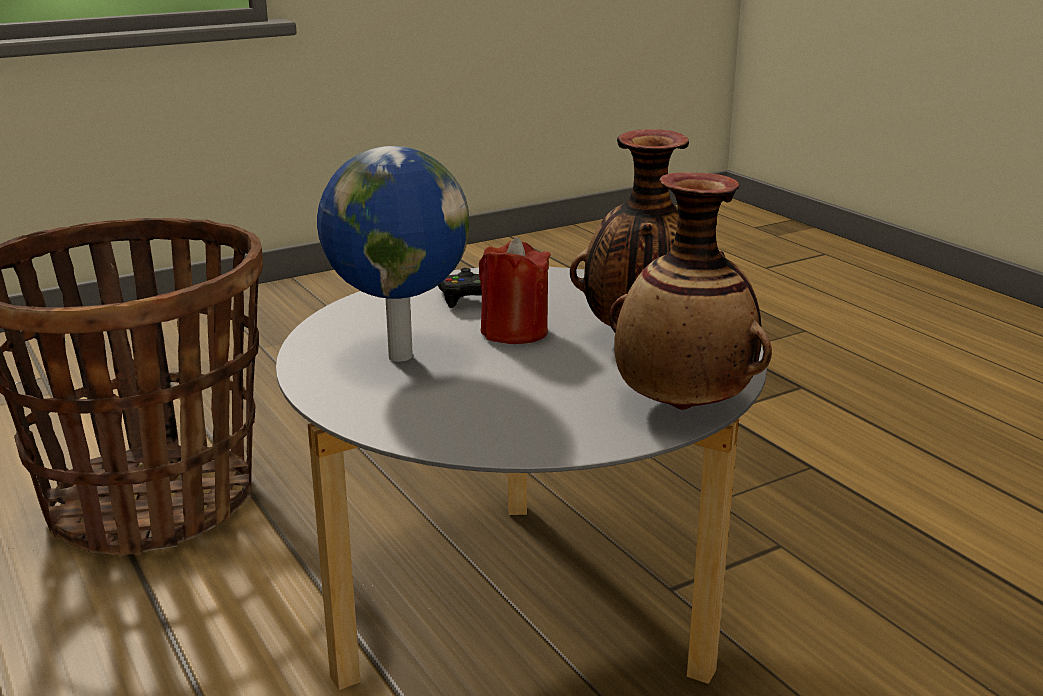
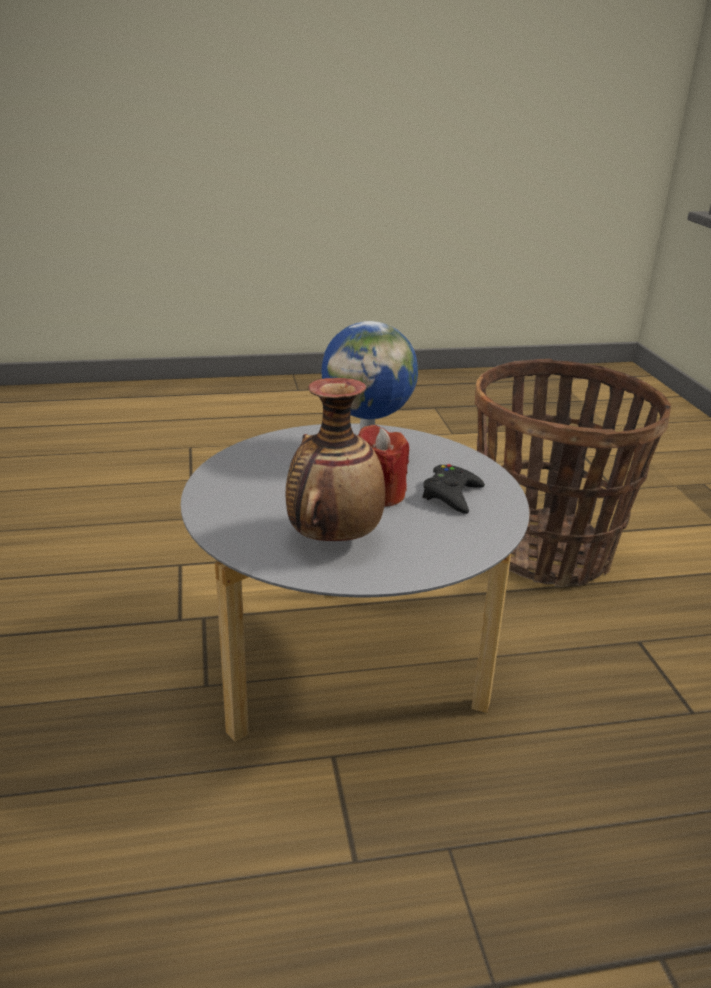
camera: 110 degrees right, 5 degrees up
vase [609,172,772,410] -> none

